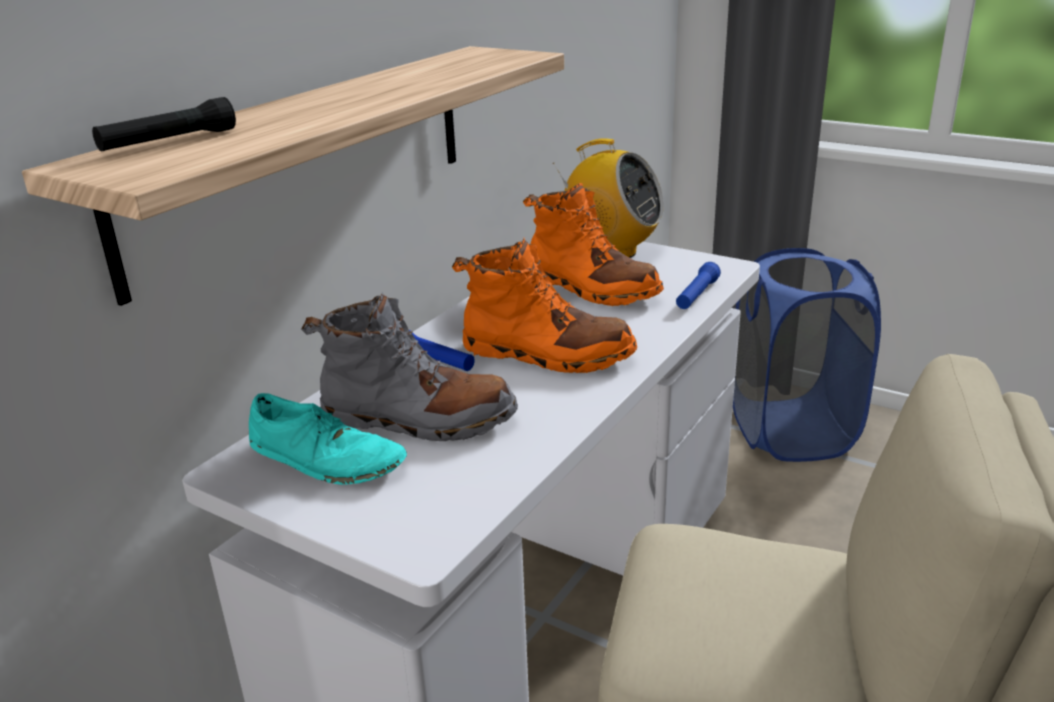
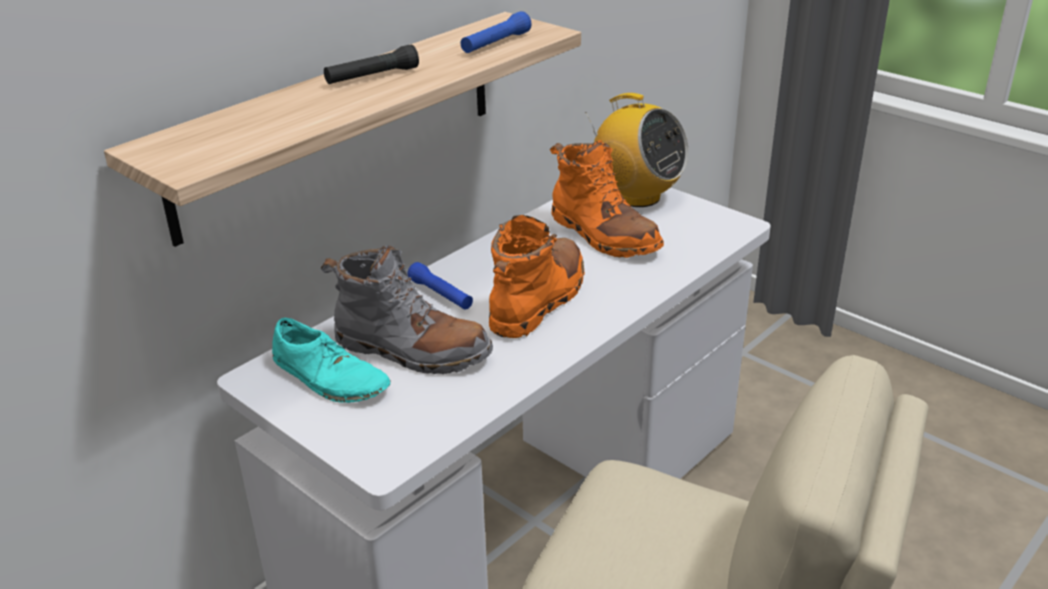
camera: 10 degrees right, 5 degrees up
black flashlight [92,97,236,151] -> black flashlight moved to [324,45,419,84]
orange boot [452,238,637,373] -> orange boot turned 90 degrees counterclockwise [489,215,585,338]
blue flashlight [676,262,721,309] -> blue flashlight moved to [460,11,532,53]
blue laundry basket [733,248,881,462] -> none

